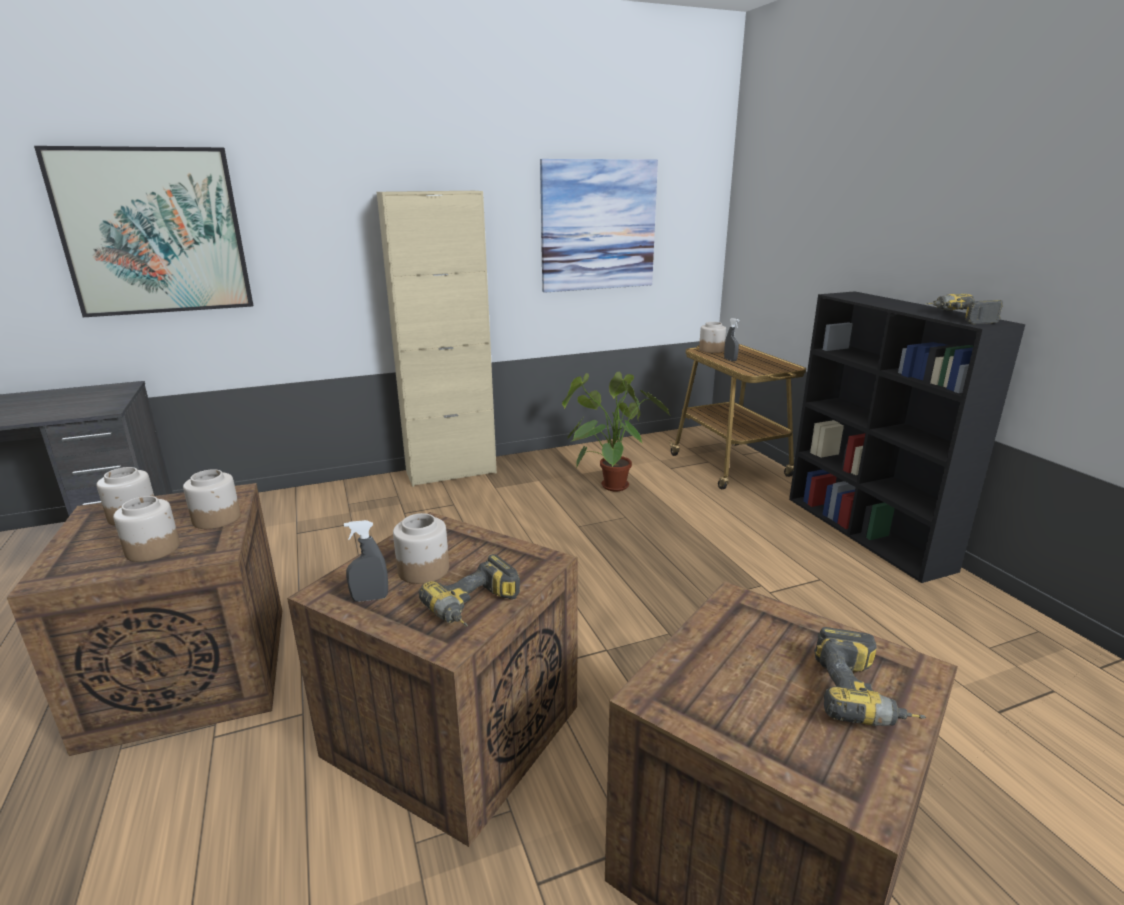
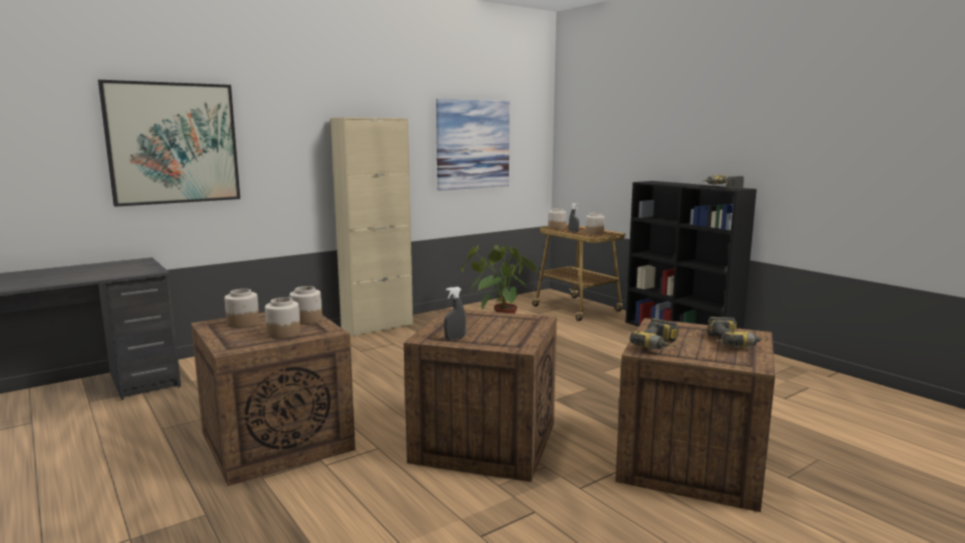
camera: 15 degrees left, 10 degrees down
jar [393,513,449,584] -> jar moved to [586,213,605,235]
power drill [418,554,520,627] -> power drill moved to [630,318,679,349]

